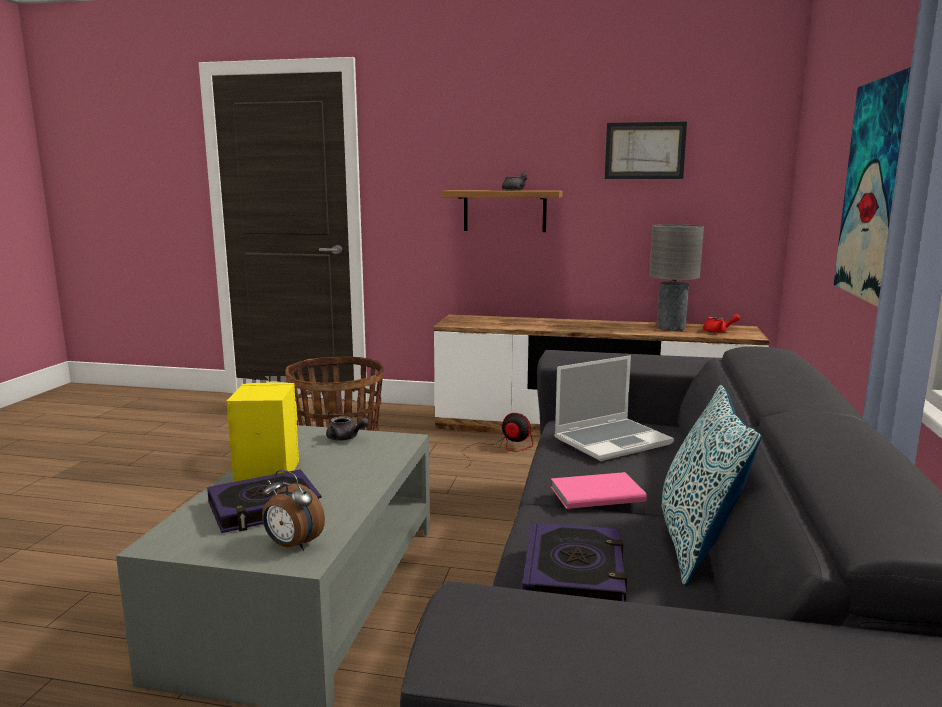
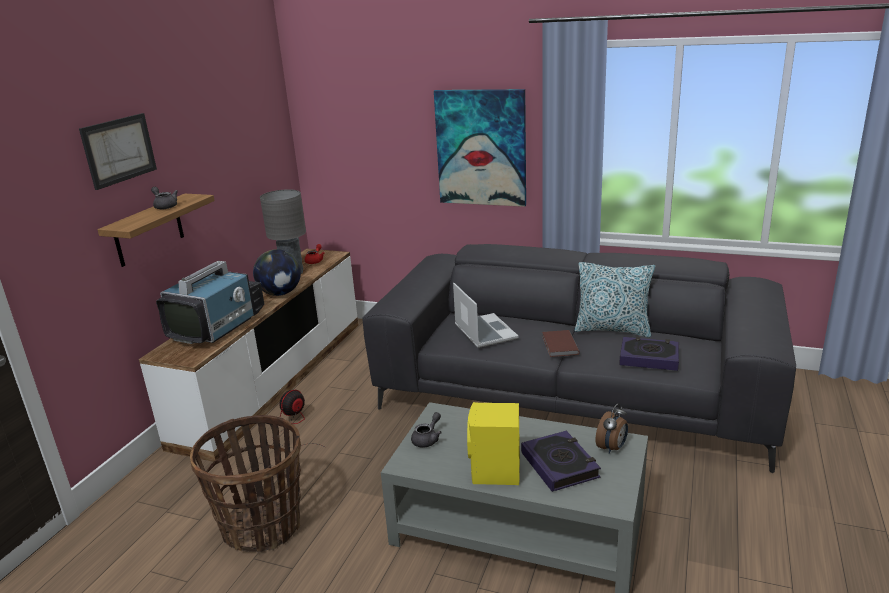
camera: 80 degrees left, 10 degrees up
pink book [551,472,647,509] -> brown book [542,330,580,357]
picture [605,122,687,179] -> picture moved to [79,113,157,190]
none -> television [156,261,264,344]
none -> globe [253,249,301,296]

